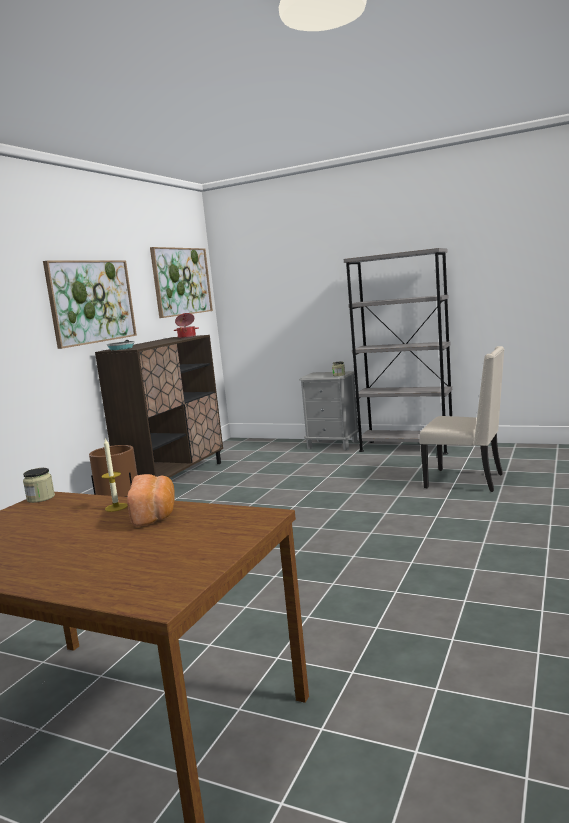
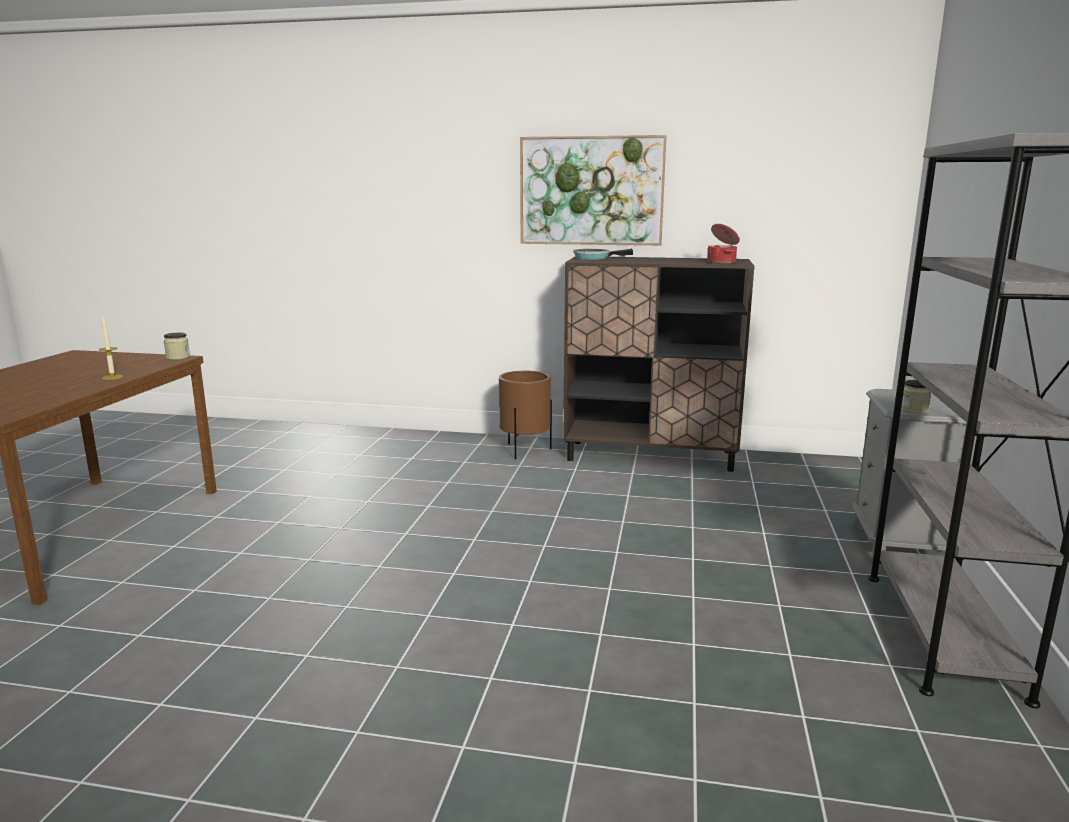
camera: 75 degrees right, 5 degrees up
bread [127,474,175,527] -> none
picture [150,247,213,318] -> none
beige chair [420,346,505,492] -> none

